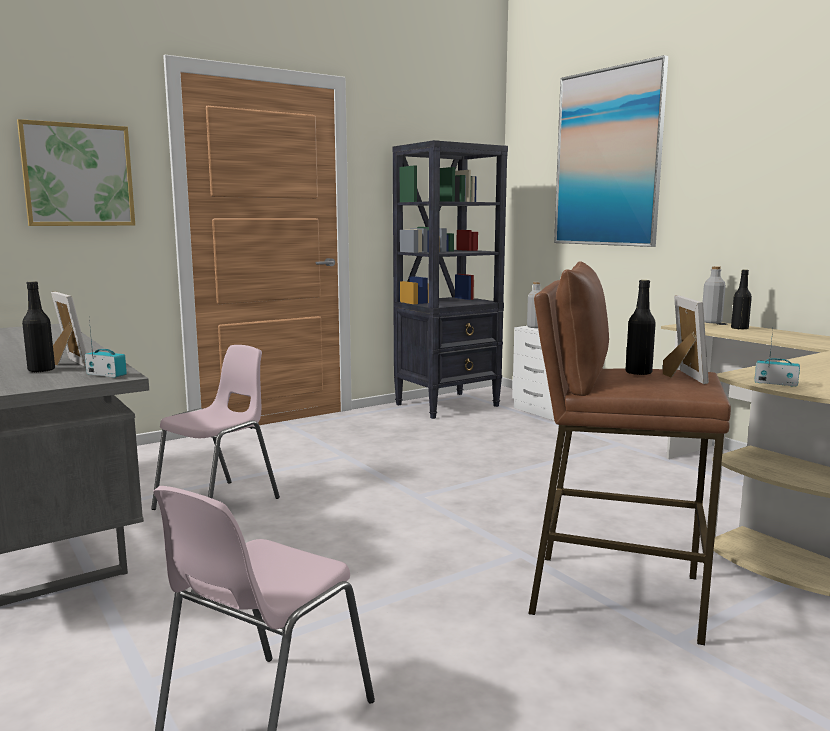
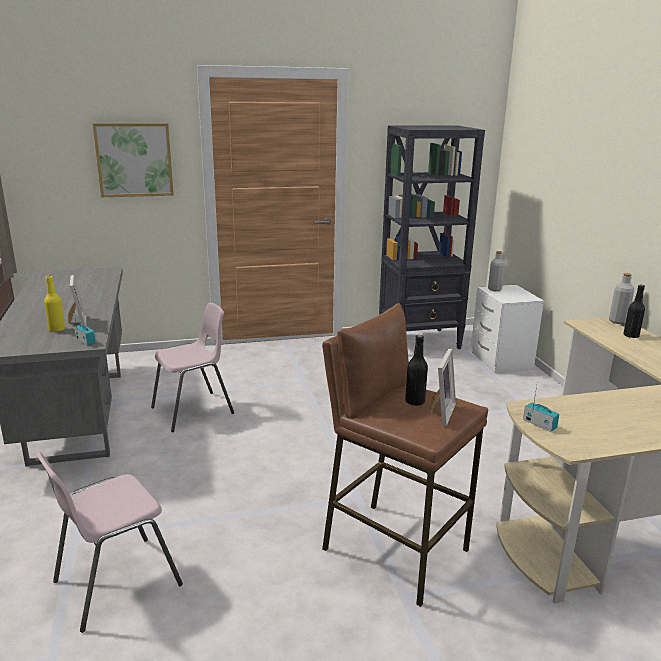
camera: 20 degrees right, 10 degrees up
black bottle [22,281,55,373] -> yellow bottle [44,275,65,332]
picture [554,55,668,247] -> none

